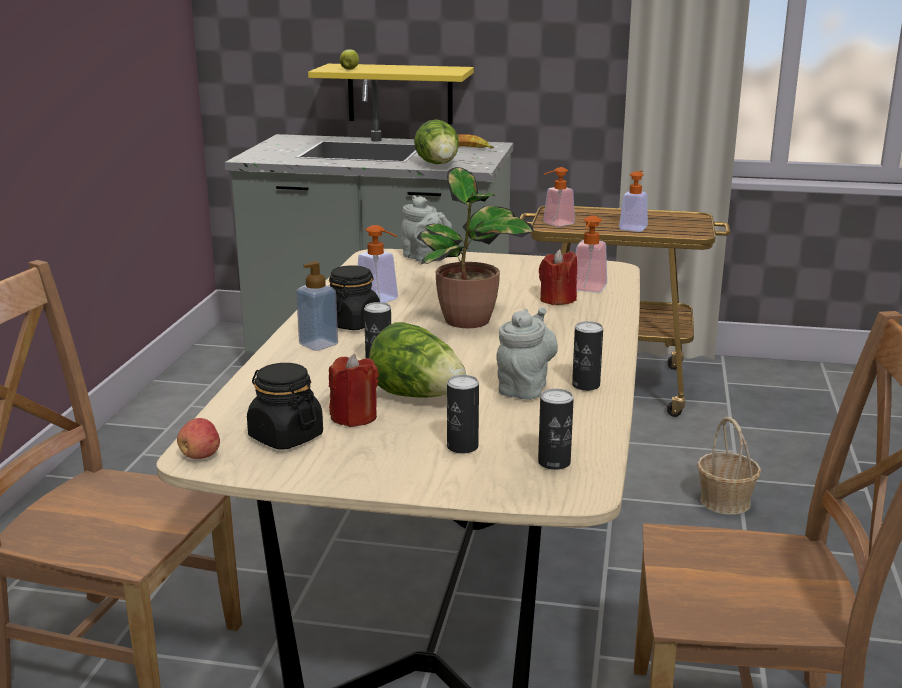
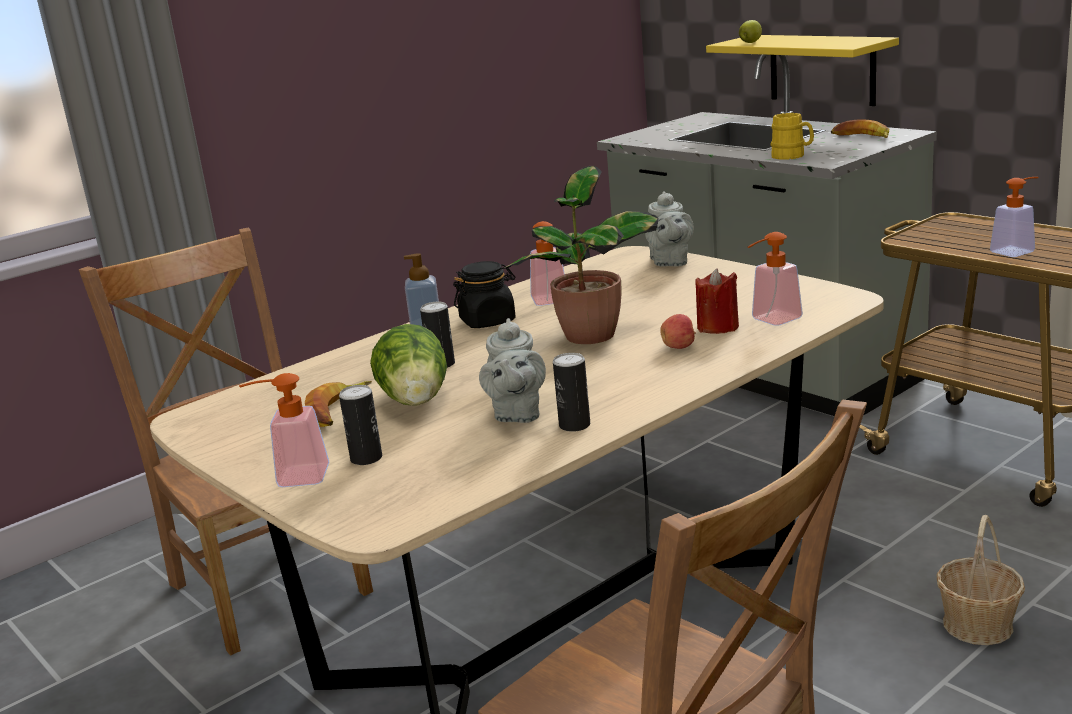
camera: 40 degrees right, 0 degrees up
apple [177,418,220,459] -> apple moved to [660,314,696,349]
black jar [247,363,323,449] -> none
red candle [329,354,379,427] -> banana [305,381,372,427]
lettuce [414,119,459,164] -> yellow mug [771,113,814,160]
grey teapot [496,307,558,400] -> grey teapot turned 120 degrees clockwise [479,318,546,423]
can [538,389,574,470] -> none
soap dispenser [543,167,575,227] -> soap dispenser moved to [239,373,329,487]

